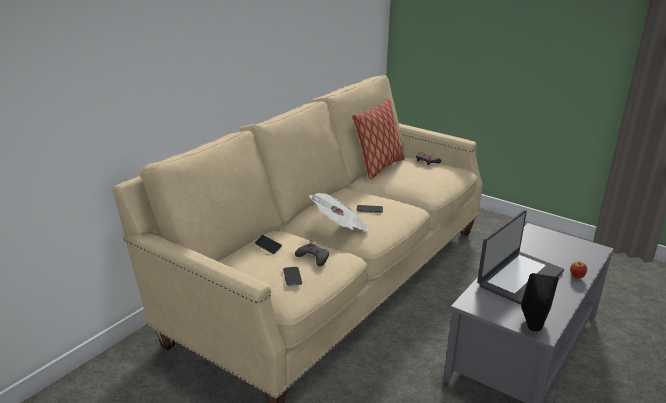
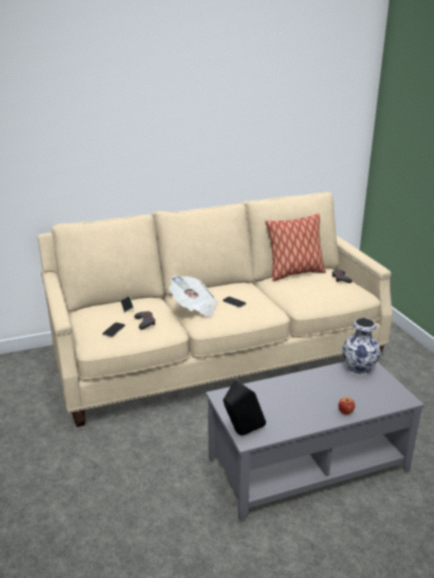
camera: 35 degrees right, 0 degrees up
laptop [477,210,564,305] -> none
none -> vase [342,318,381,376]

